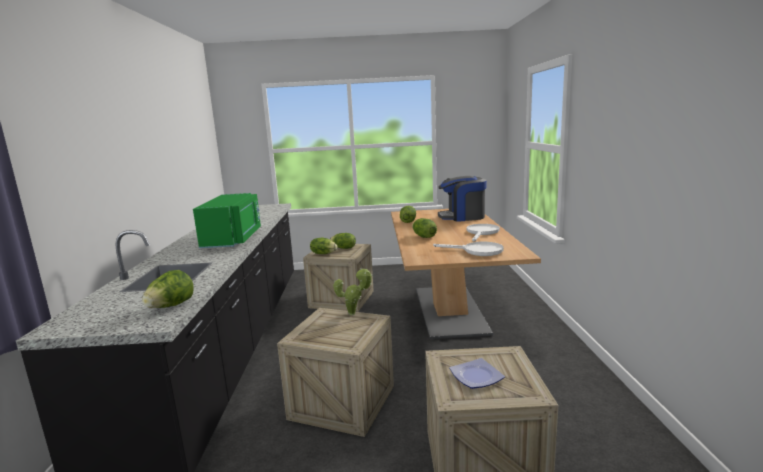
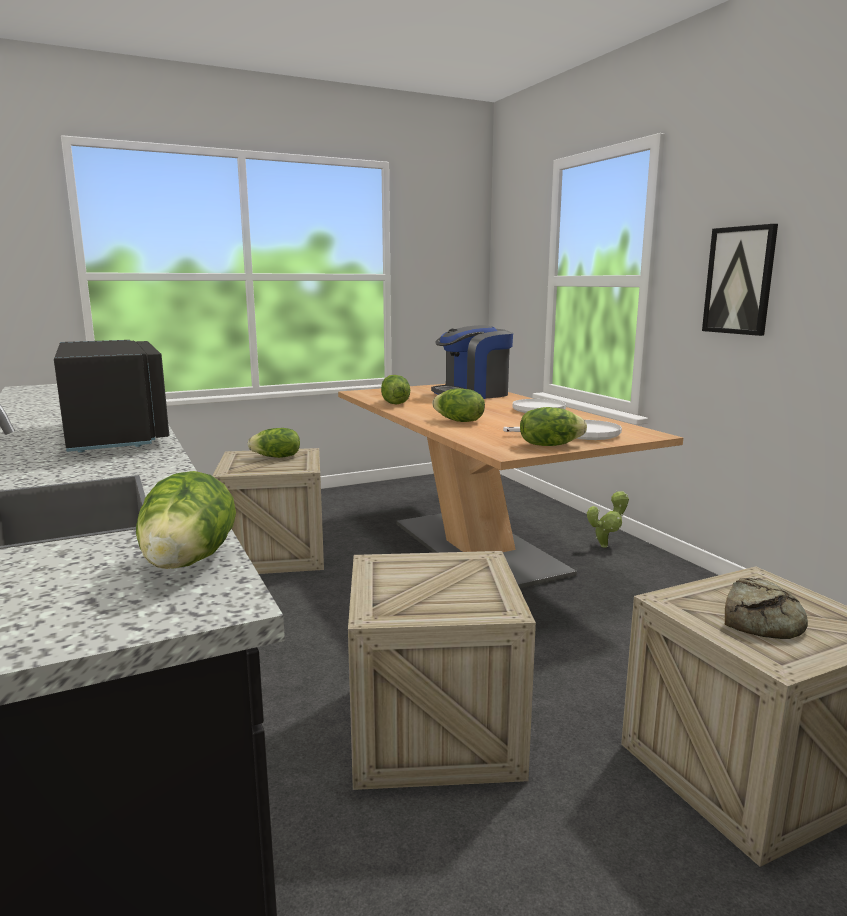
camera: 25 degrees left, 0 degrees up
green microwave [193,193,261,248] -> black microwave [54,340,169,452]
lettuce [310,238,337,254] -> lettuce moved to [520,407,587,446]
potted plant [333,267,373,315] -> potted plant moved to [587,490,629,548]
plate [449,358,505,389] -> bread [725,578,808,639]
none -> picture [702,224,778,336]

